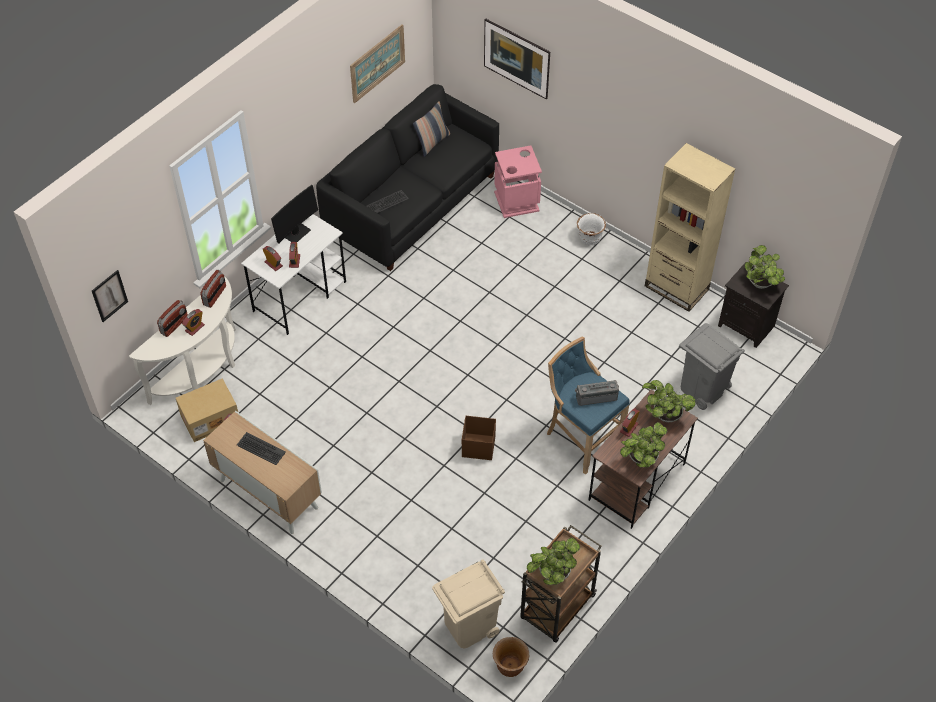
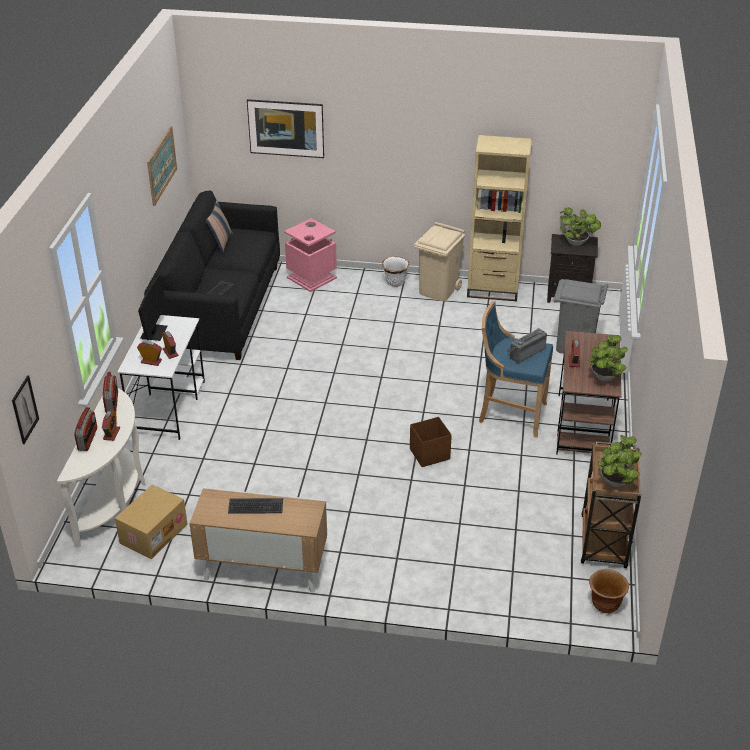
camera: 30 degrees left, 15 degrees down
beige trash can [432,559,505,649] -> beige trash can moved to [414,222,465,301]
potted plant [642,380,696,422] -> none

